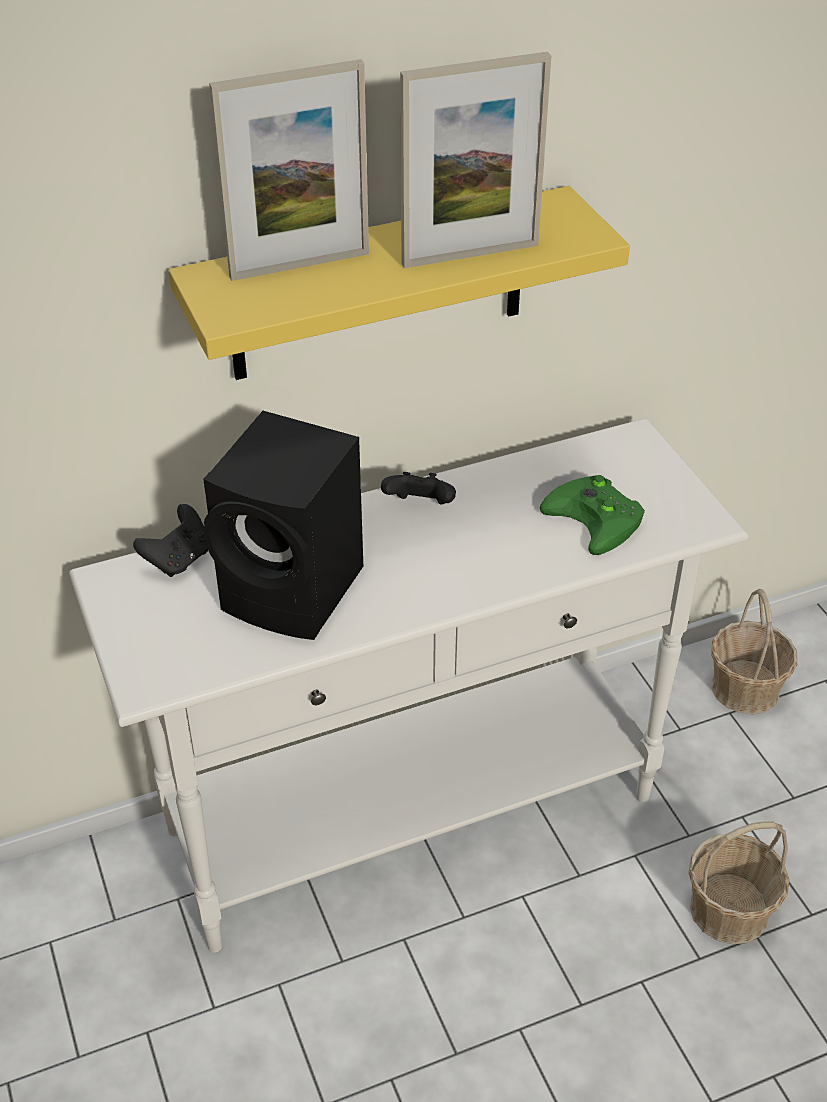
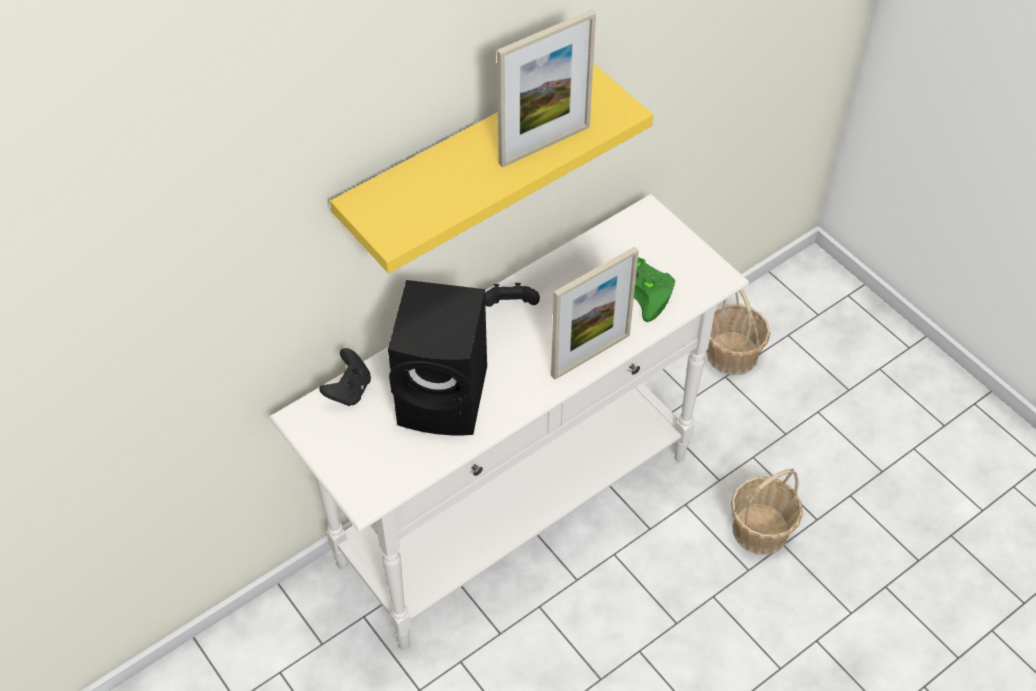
camera: 15 degrees left, 10 degrees up
picture frame [209,59,369,281] -> picture frame moved to [551,246,639,380]

